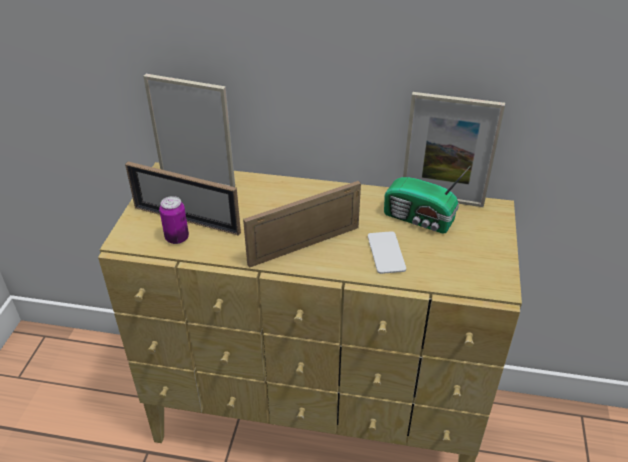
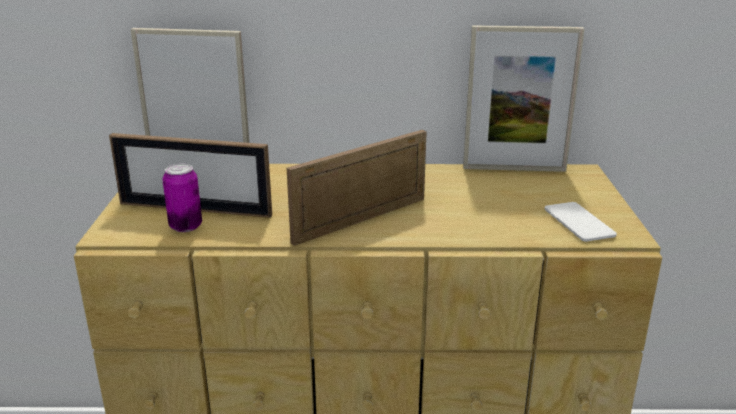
camera: 10 degrees left, 15 degrees down
phone [368,231,406,274] -> phone moved to [544,202,617,242]
radio [384,166,471,233] -> none

